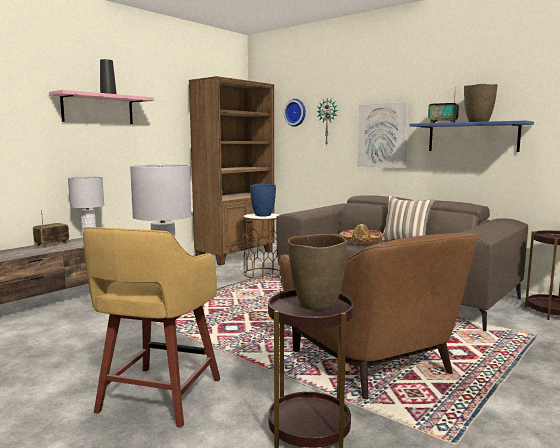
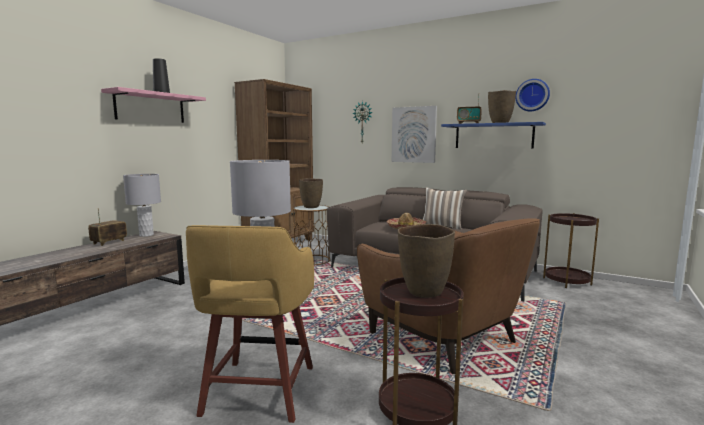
camera: 10 degrees left, 0 degrees up
blue vase [250,184,276,217] -> brown vase [299,178,323,208]
wall clock [284,99,306,127] -> wall clock moved to [516,79,550,111]

